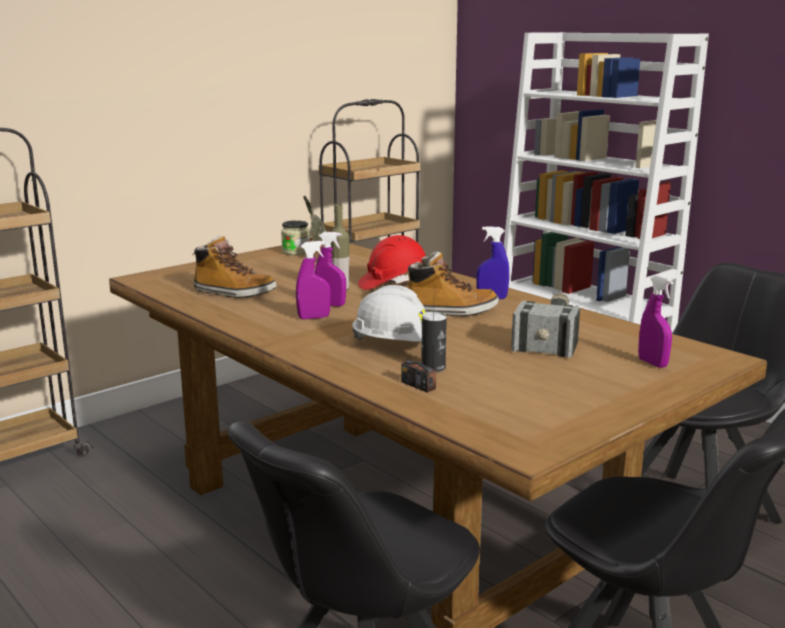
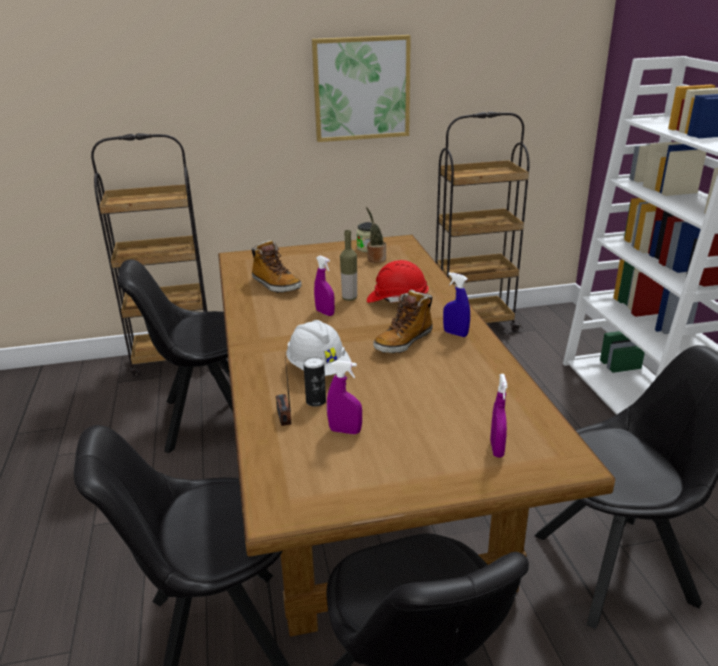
camera: 30 degrees right, 10 degrees up
purple spray bottle [296,241,331,319] -> purple spray bottle moved to [327,360,362,434]
boot [404,251,499,316] -> boot turned 105 degrees clockwise [373,289,433,353]
hammer [511,292,580,358] -> none
none -> black chair [118,259,233,453]
none -> picture [312,35,411,142]

